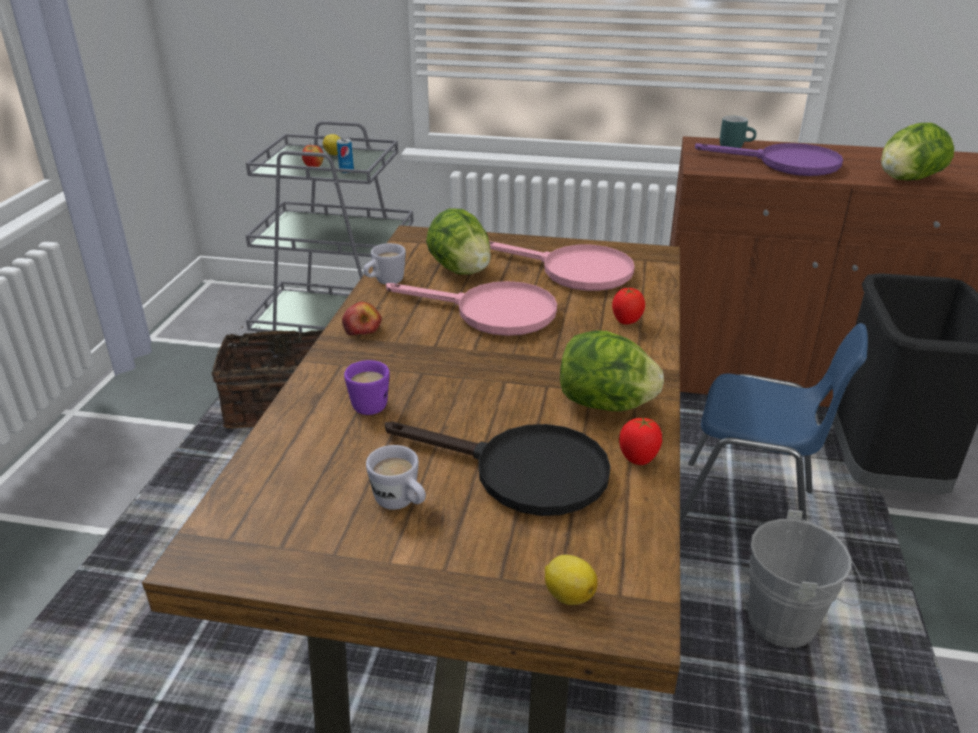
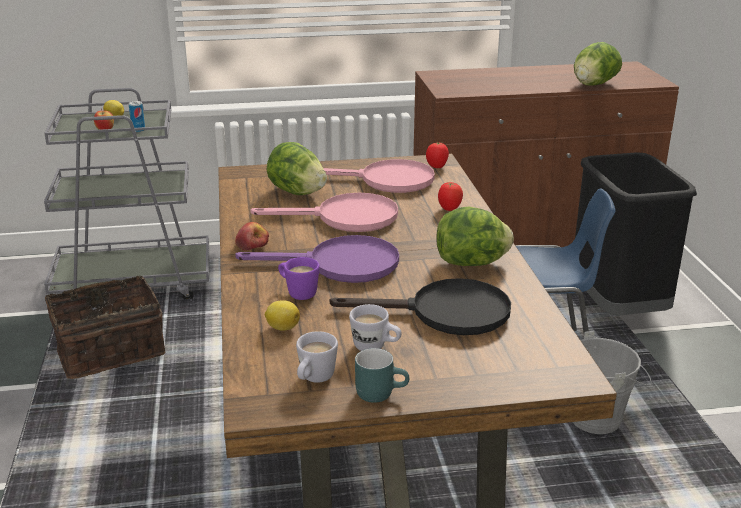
camera: 20 degrees left, 5 degrees down
white mug [363,243,406,285] -> white mug moved to [296,331,338,383]
lemon [545,555,598,605] -> lemon moved to [265,300,300,331]
tomato [619,417,662,465] -> tomato moved to [426,142,449,168]
purple frying pan [695,143,843,176] -> purple frying pan moved to [235,235,399,283]
turquoise mug [720,116,757,148] -> turquoise mug moved to [355,348,409,403]

